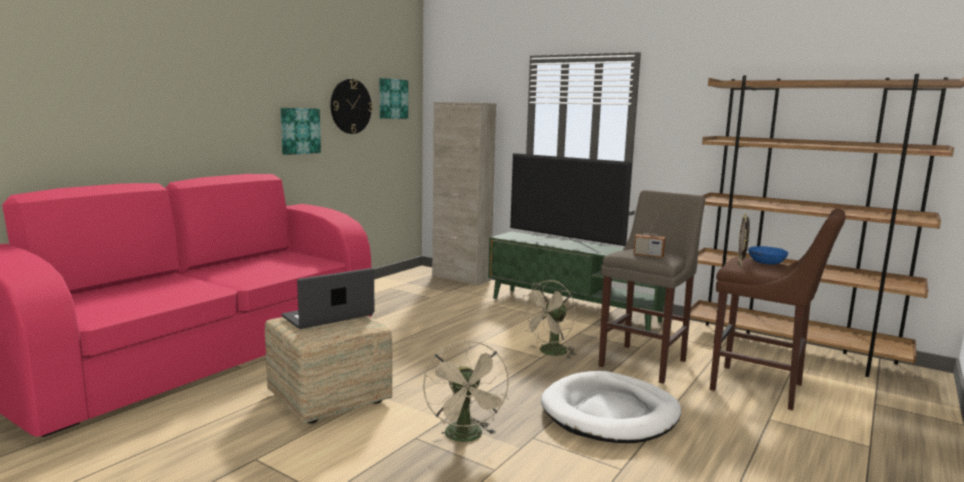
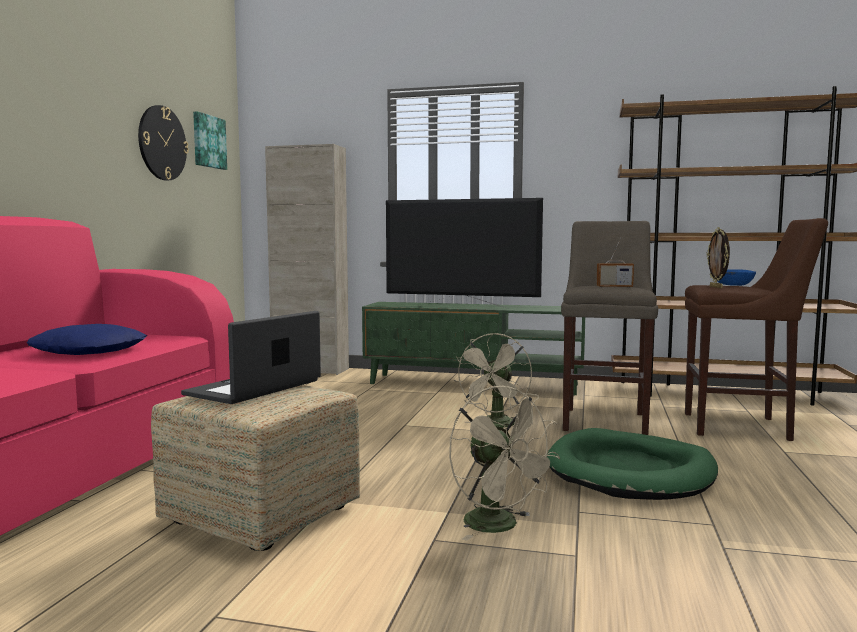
camera: 20 degrees left, 5 degrees down
picture [281,108,321,155] -> none
white dog bed [541,371,681,443] -> green dog bed [547,428,718,500]
none -> blue pillow [27,324,147,355]

